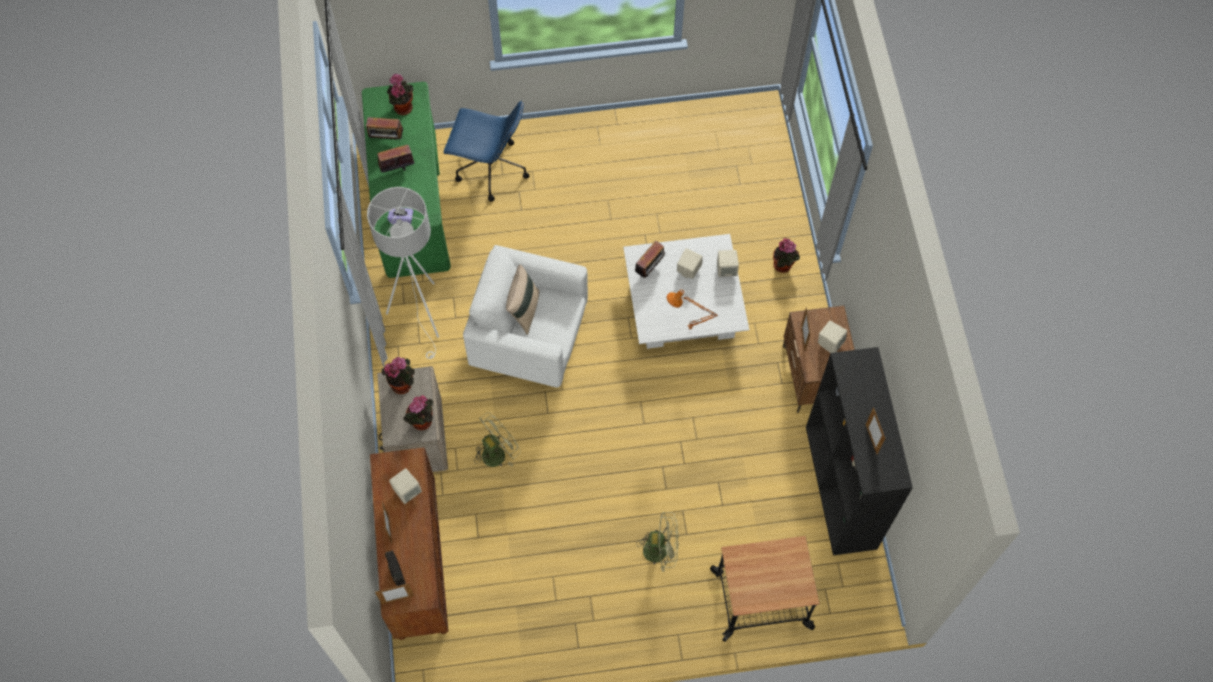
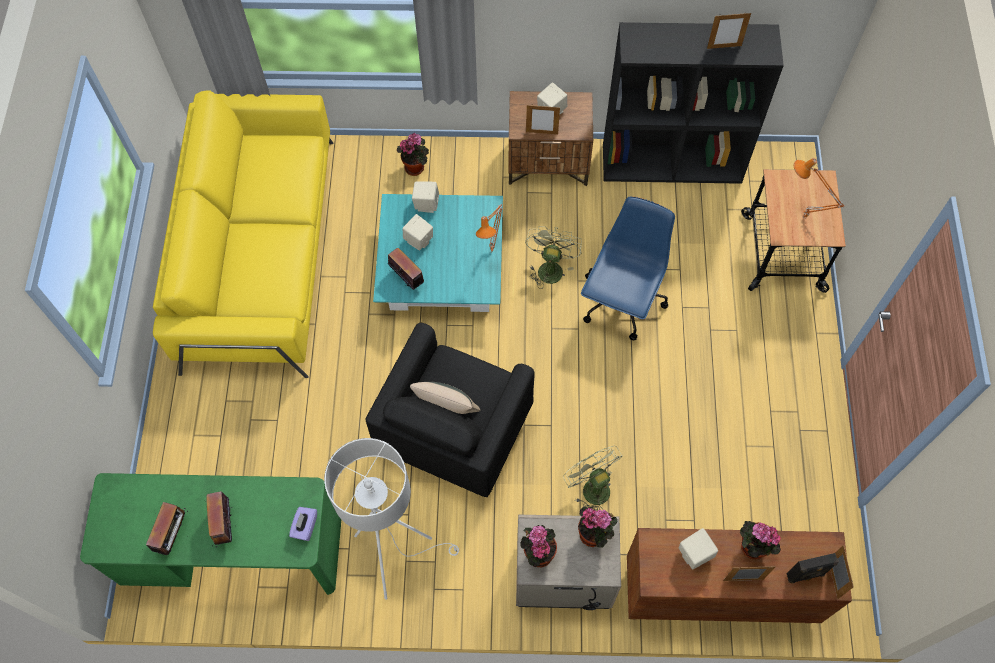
camera: 80 degrees left, 0 degrees up
potted plant [387,74,413,115] -> potted plant moved to [740,521,781,559]
blue office chair [443,101,530,202] -> blue office chair moved to [581,196,675,340]
white armchair [463,245,588,388] -> black armchair [365,323,535,497]
white coffee table [623,234,749,349] -> turquoise coffee table [373,194,503,312]
green fan [636,512,679,572] -> green fan moved to [525,226,582,289]
none -> yellow sofa [153,91,334,378]
none -> orange table lamp [794,158,845,218]

